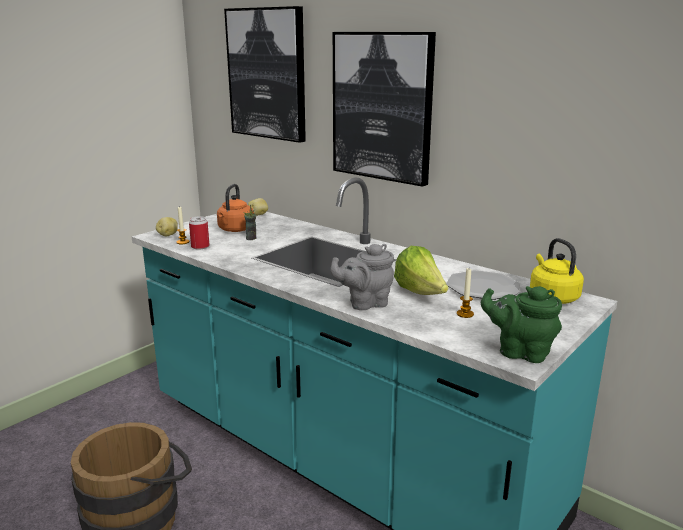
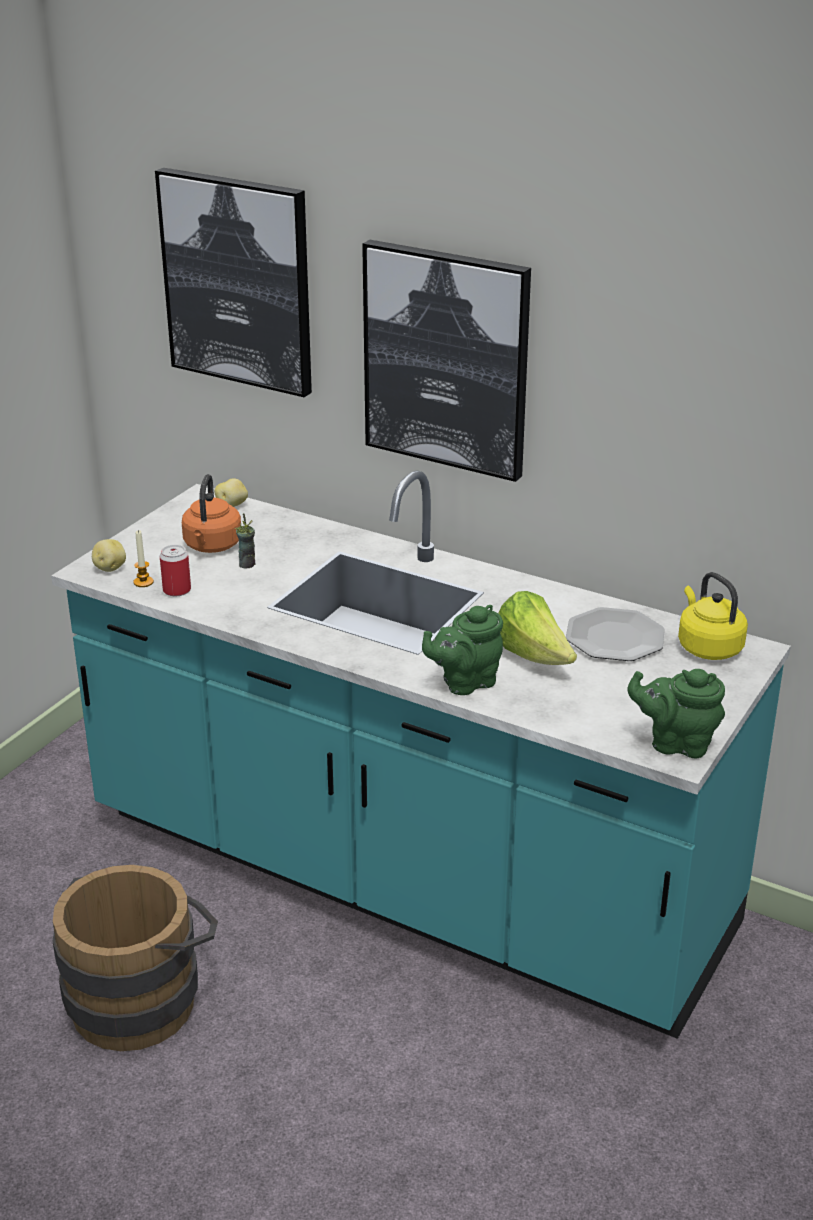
camera: 10 degrees left, 10 degrees up
grey teapot [330,244,394,310] -> green teapot [422,605,503,695]
candle [457,268,474,318] -> none

